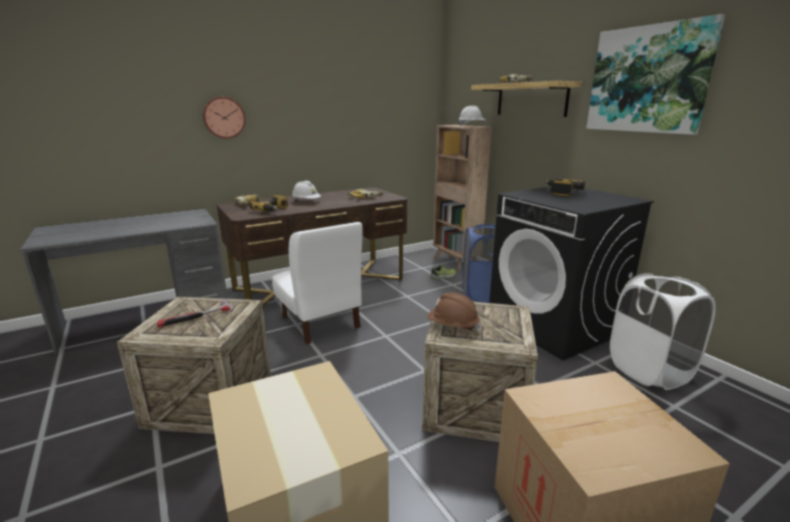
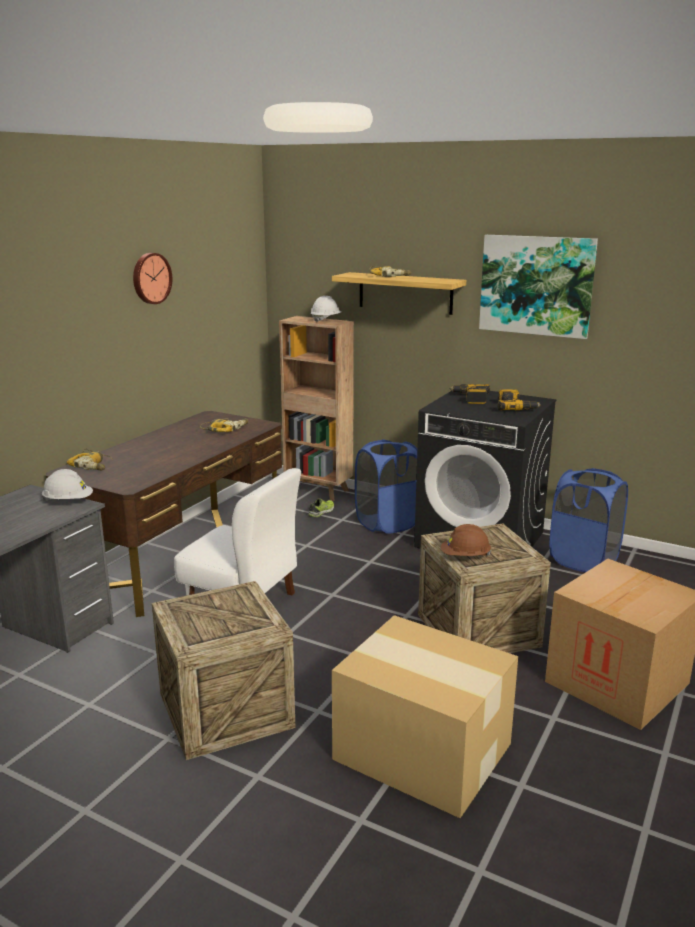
camera: 30 degrees left, 0 degrees up
hammer [157,299,233,328] -> none
wall clock [203,97,246,139] -> wall clock moved to [133,253,172,304]
power drill [250,195,288,212] -> power drill moved to [498,389,541,410]
white hard hat [292,181,321,200] -> white hard hat moved to [42,469,93,502]
white laundry basket [610,273,716,390] -> blue laundry basket [549,468,628,572]

